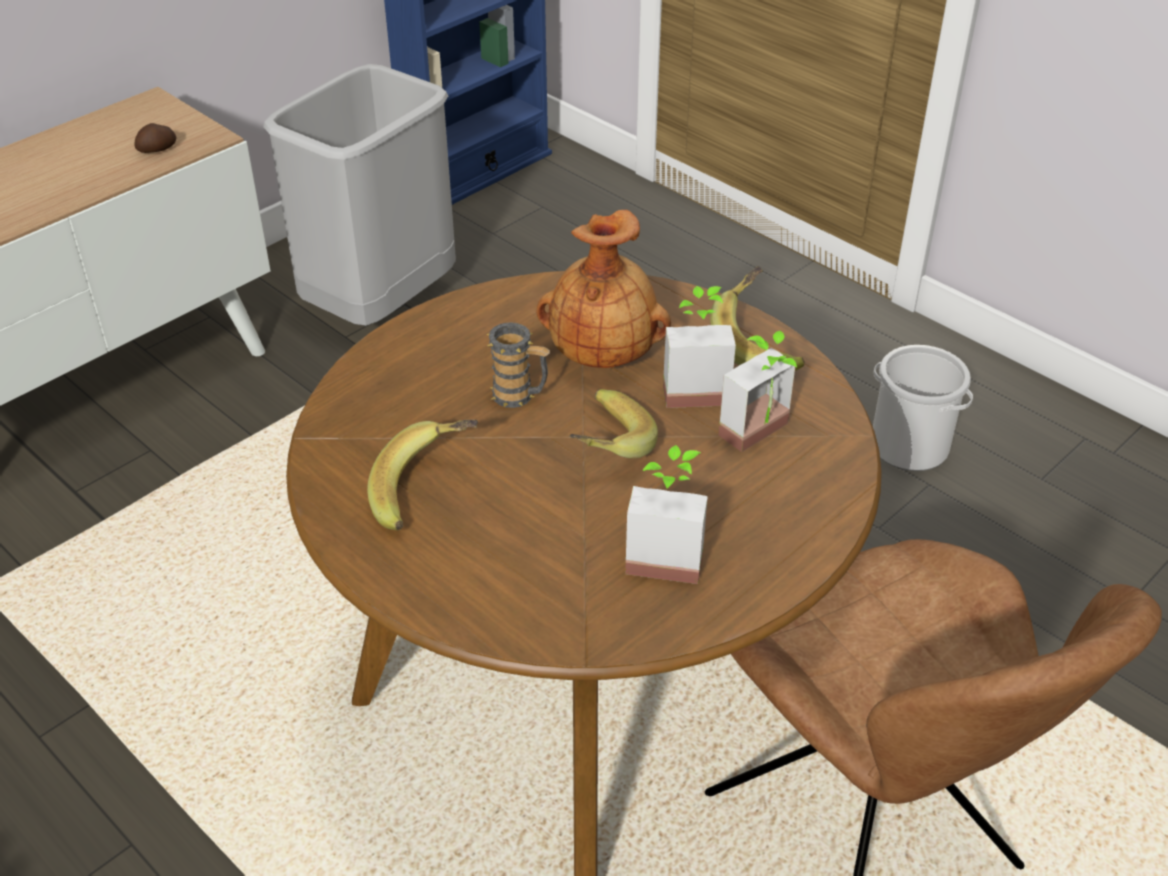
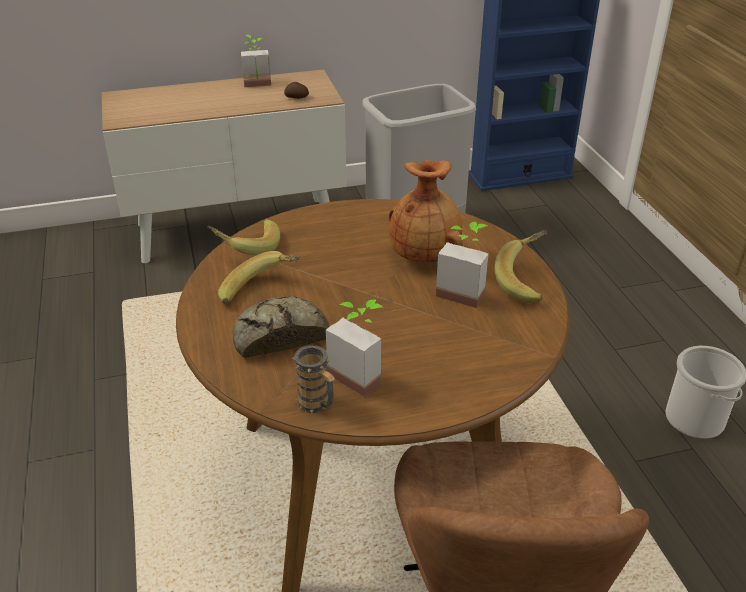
camera: 30 degrees right, 5 degrees down
mug [486,322,550,408] -> mug moved to [291,345,335,413]
banana [569,389,658,459] -> banana moved to [207,219,280,255]
potted plant [719,331,797,452] -> potted plant moved to [241,35,271,87]
none -> bread [233,296,329,358]

